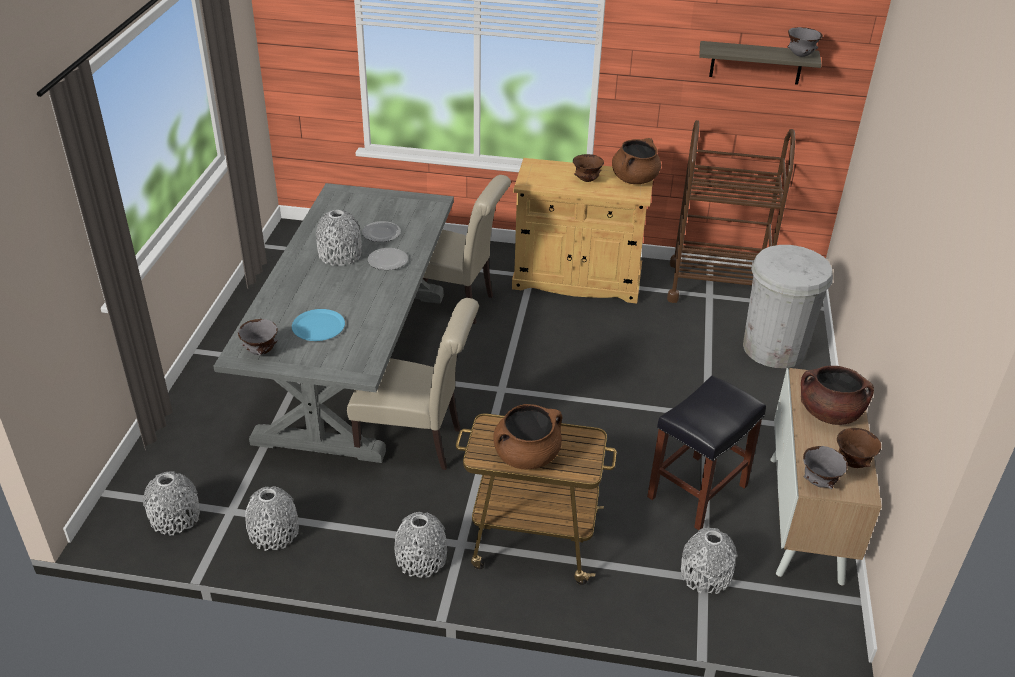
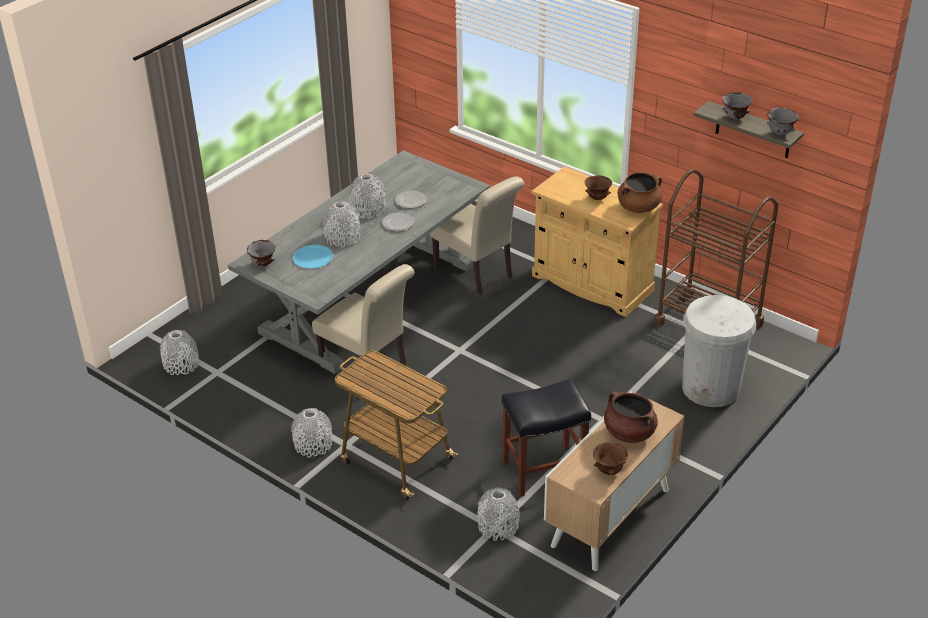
camera: 30 degrees right, 0 degrees up
grey vase [245,486,299,551] -> grey vase moved to [323,201,360,247]
brown cooking pot [493,404,562,469] -> none
grey bowl [803,446,848,489] -> grey bowl moved to [722,92,752,119]

